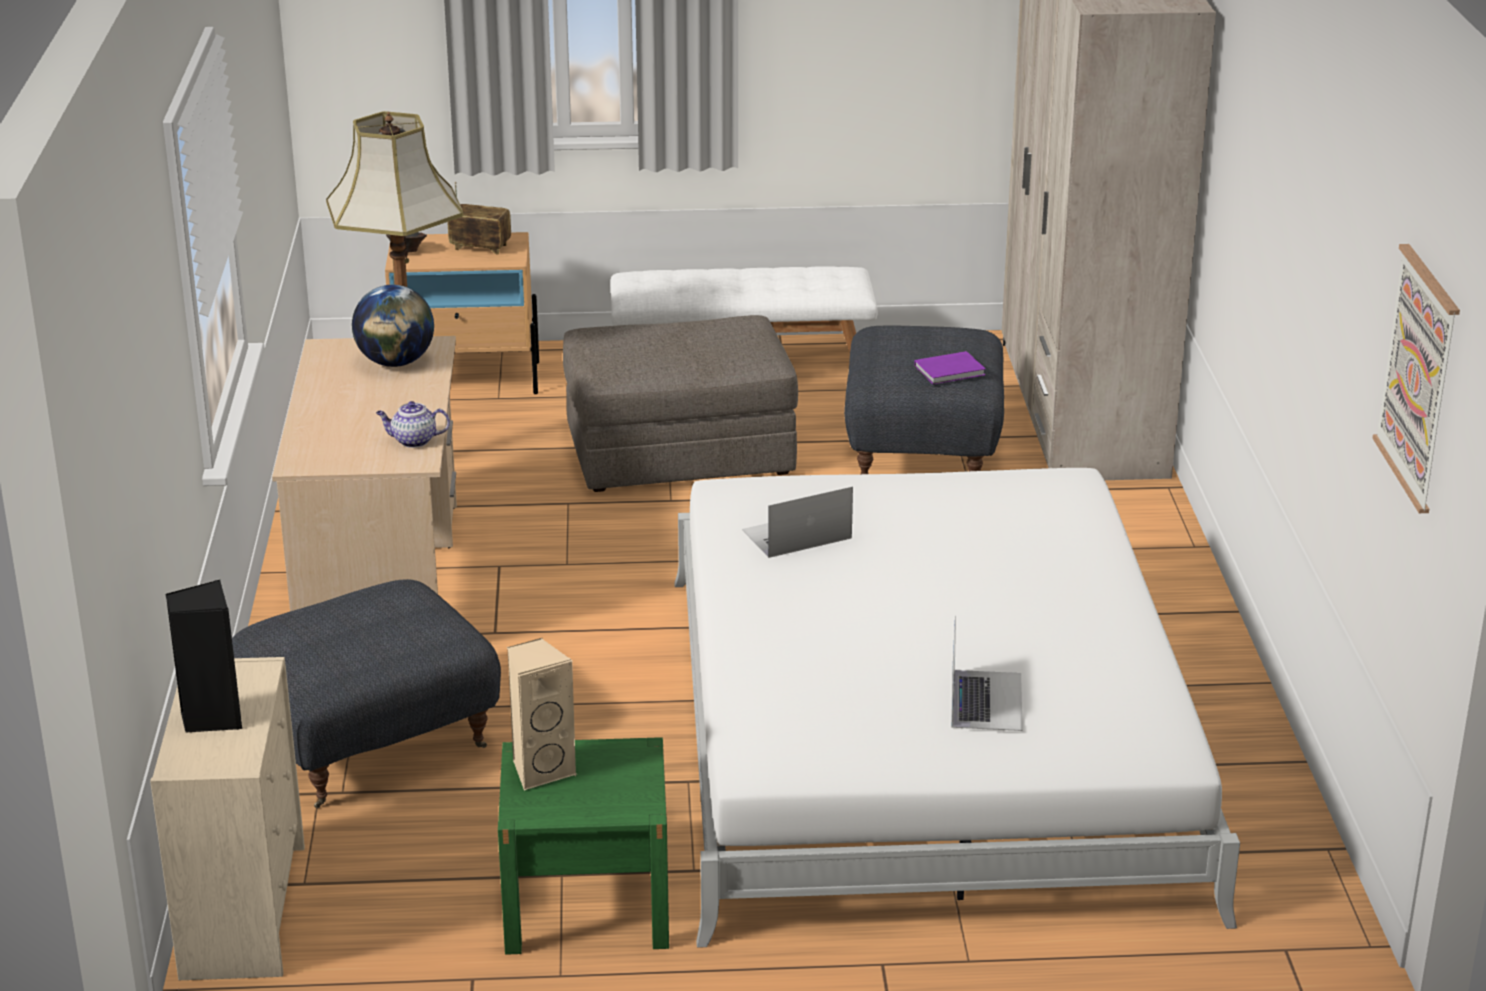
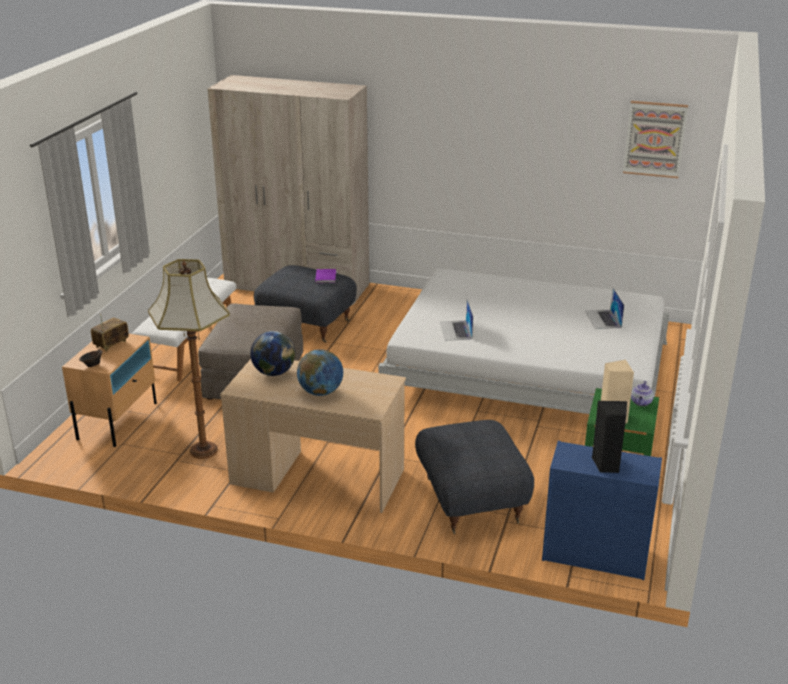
camera: 70 degrees left, 0 degrees up
beige dresser [150,657,305,980] -> blue dresser [542,441,662,580]
teapot [376,401,450,448] -> teapot moved to [631,381,654,406]
laptop [951,616,1023,731] -> laptop turned 120 degrees counterclockwise [585,288,624,329]
none -> globe [297,349,343,396]

